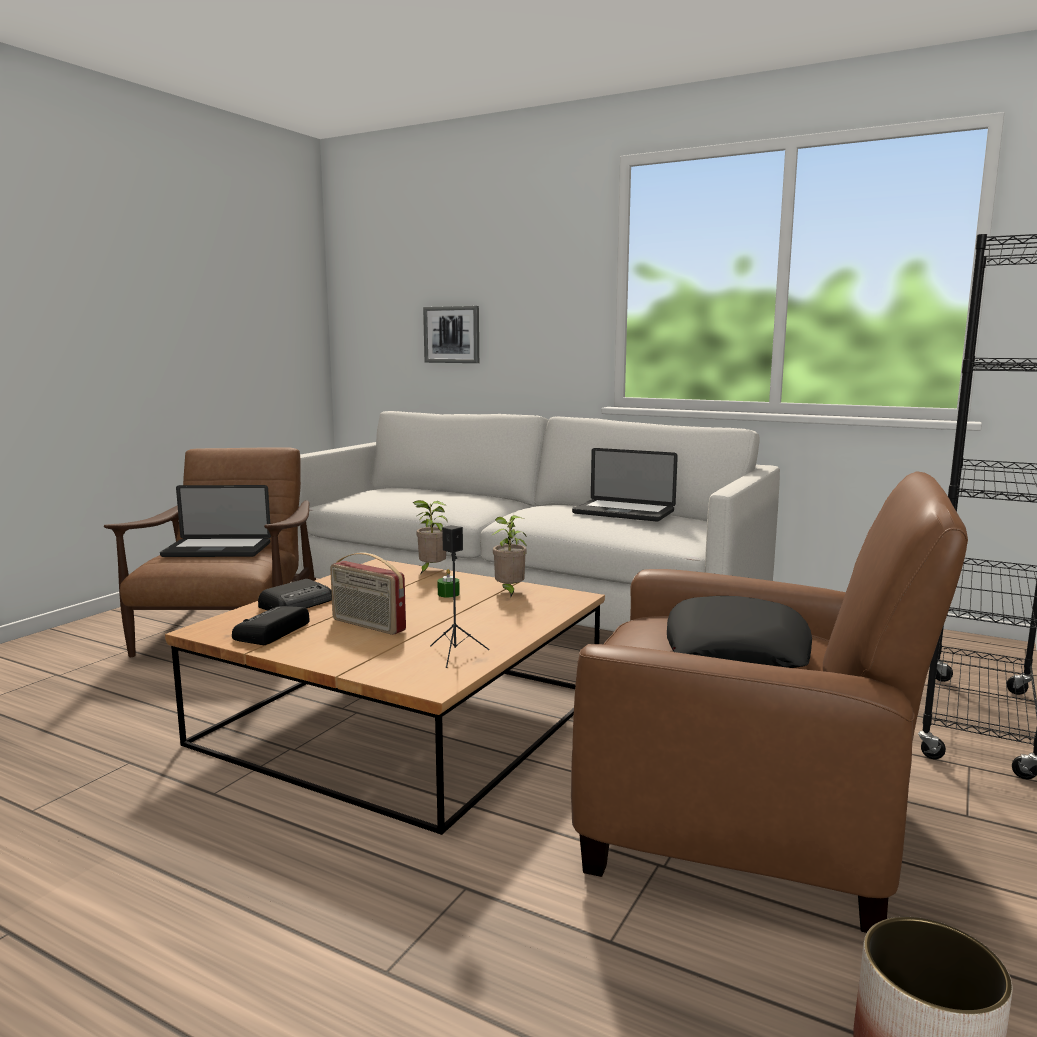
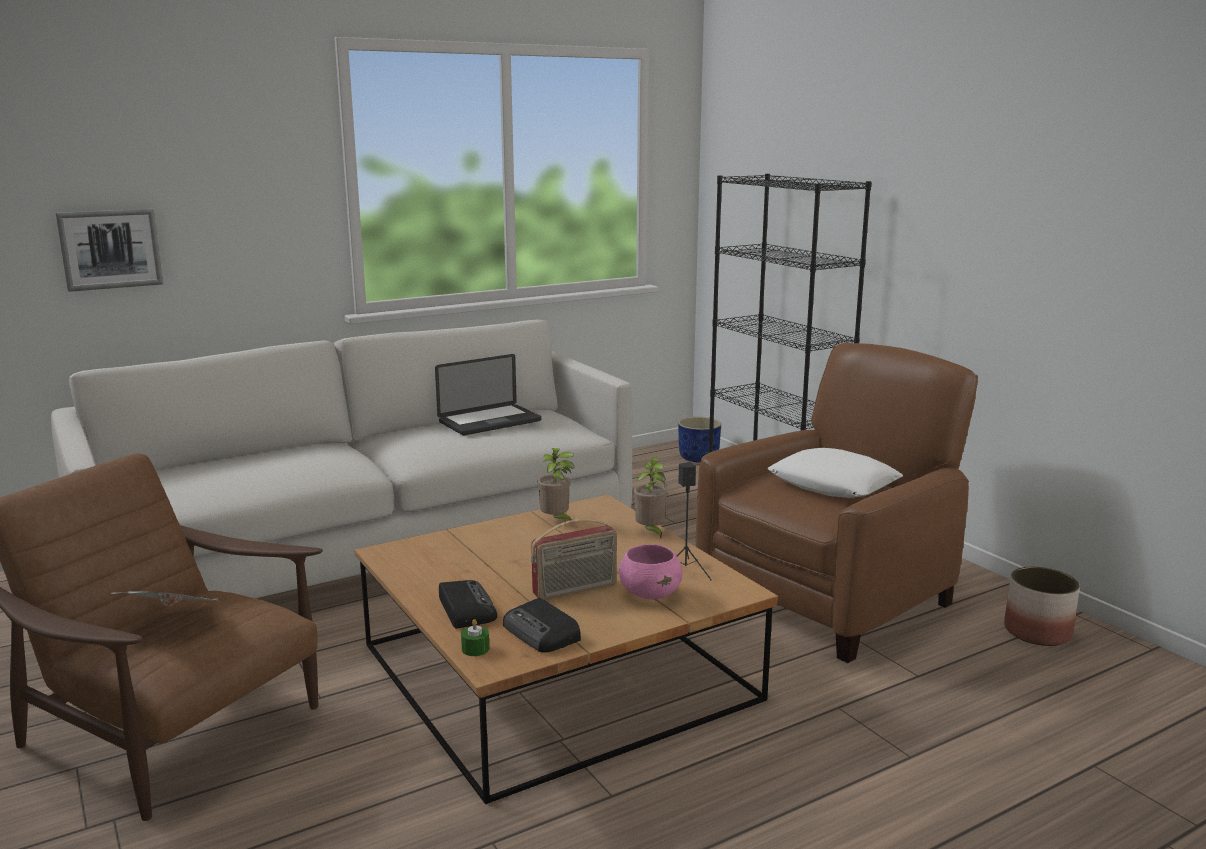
camera: 60 degrees left, 5 degrees up
laptop [160,485,271,557] -> newspaper [111,591,218,607]
potted plant [413,500,448,573] -> potted plant moved to [634,457,667,538]
green candle [437,569,460,598] -> green candle moved to [461,619,489,656]
black pillow [667,596,812,668] -> white pillow [767,448,903,498]
none -> pink bowl [619,544,682,600]
none -> blue planter [678,417,721,463]

